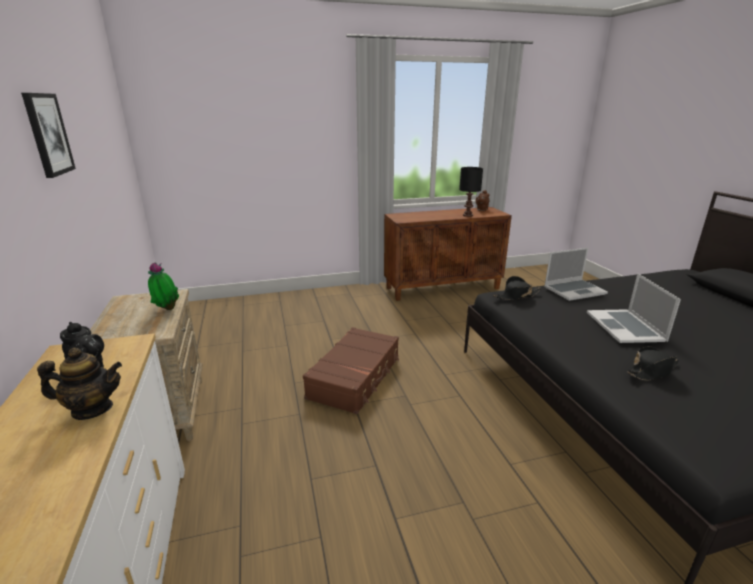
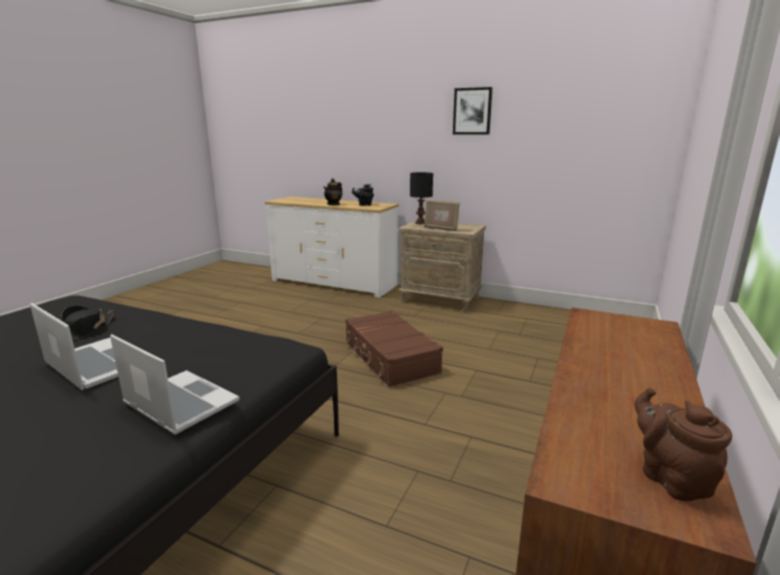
camera: 130 degrees right, 5 degrees down
potted plant [148,263,179,310] -> picture frame [424,199,460,231]
black table lamp [459,167,483,217] -> black table lamp moved to [410,172,433,224]
black hat [493,276,542,300] -> none
laptop [544,248,608,301] -> laptop turned 105 degrees clockwise [110,334,240,435]

